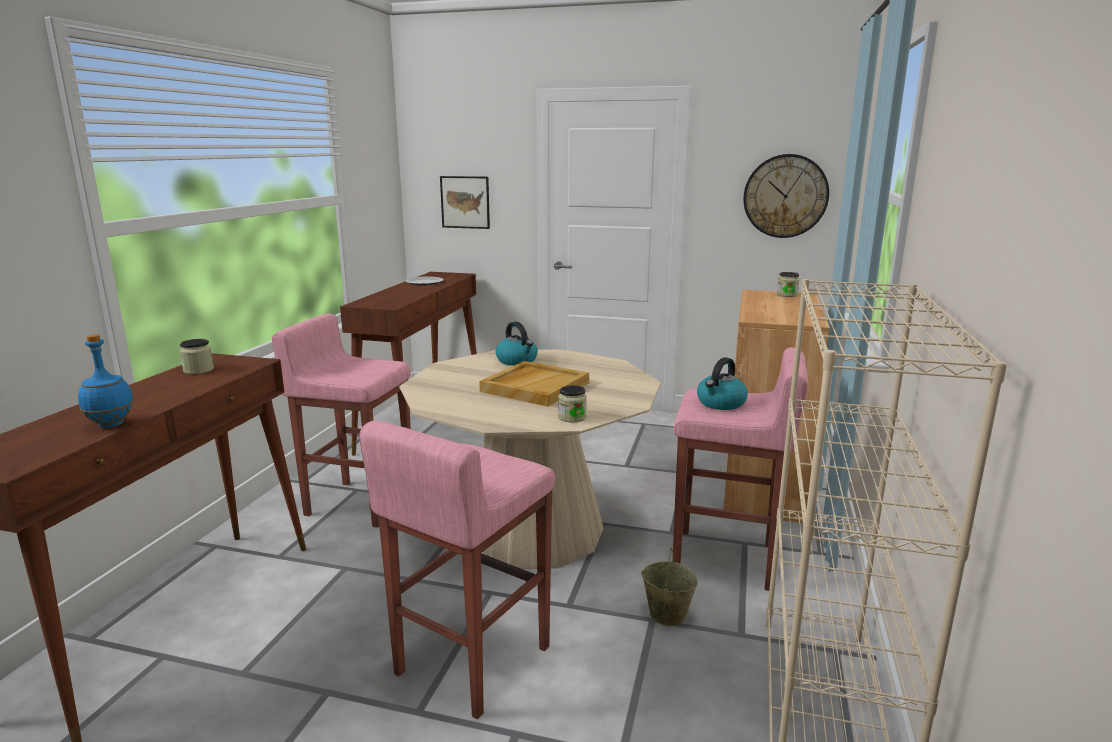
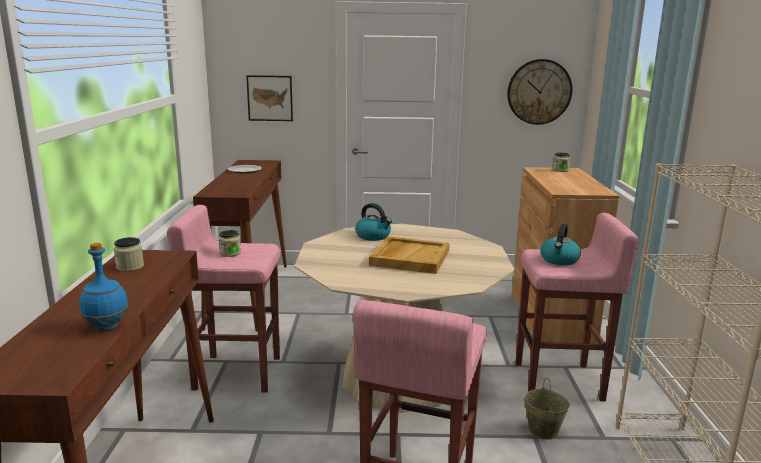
camera: 15 degrees left, 0 degrees up
jar [558,385,587,422] -> jar moved to [219,230,241,257]

